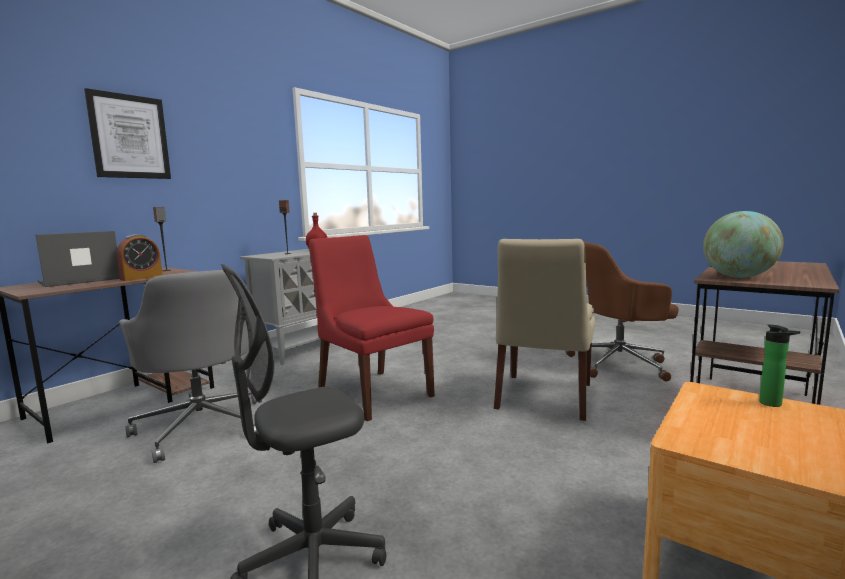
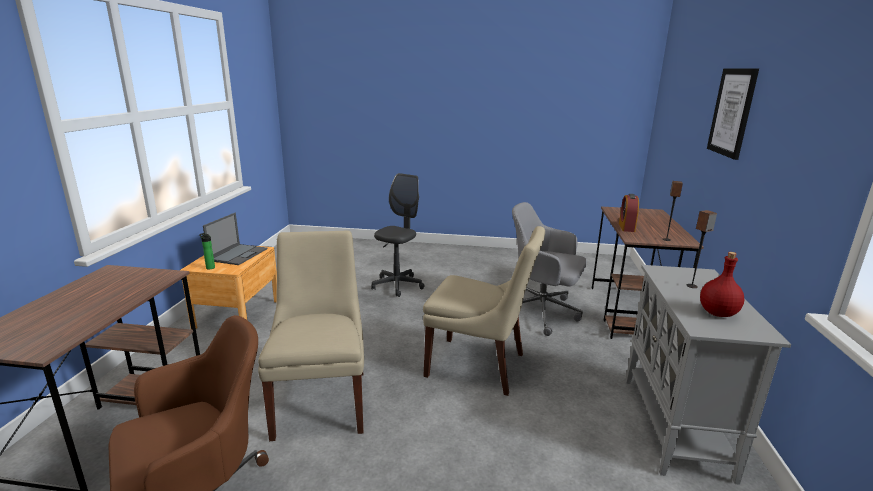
camera: 150 degrees right, 10 degrees up
laptop [36,231,120,287] -> laptop moved to [203,213,267,265]
red chair [309,235,435,421] -> beige chair [423,226,545,396]
globe [703,211,783,278] -> none

